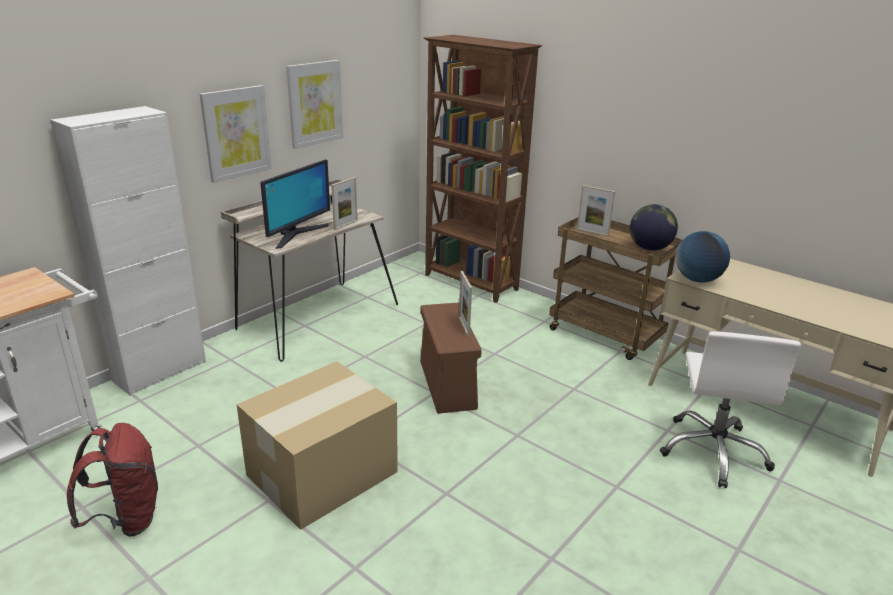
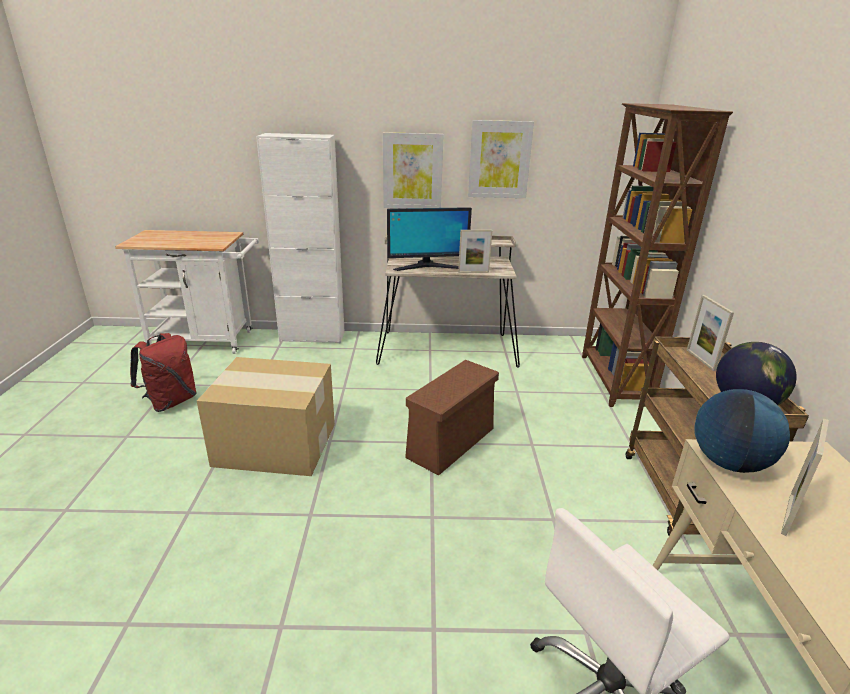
camera: 50 degrees right, 0 degrees up
picture frame [459,271,472,336] -> picture frame moved to [781,418,829,536]

